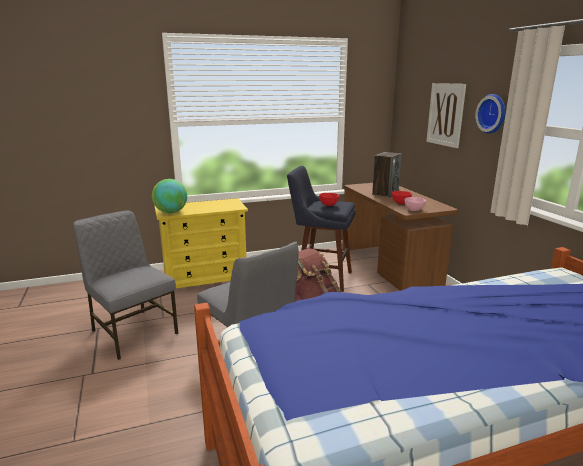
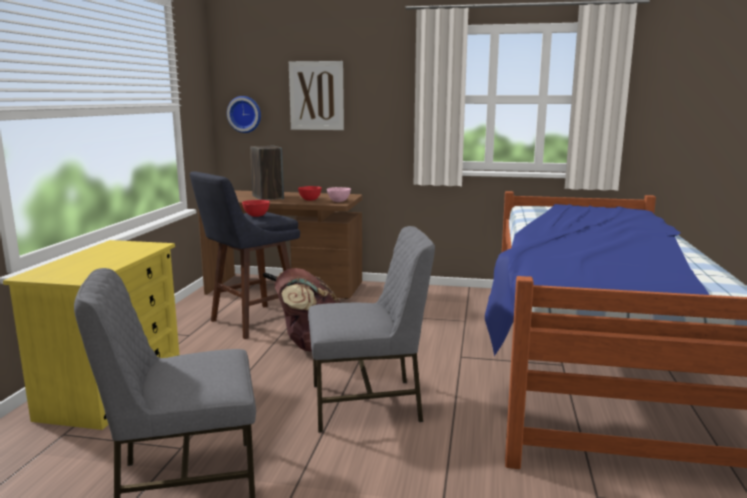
camera: 60 degrees left, 5 degrees down
globe [152,179,187,213] -> none
wall clock [475,94,506,134] -> wall clock moved to [227,96,261,133]

